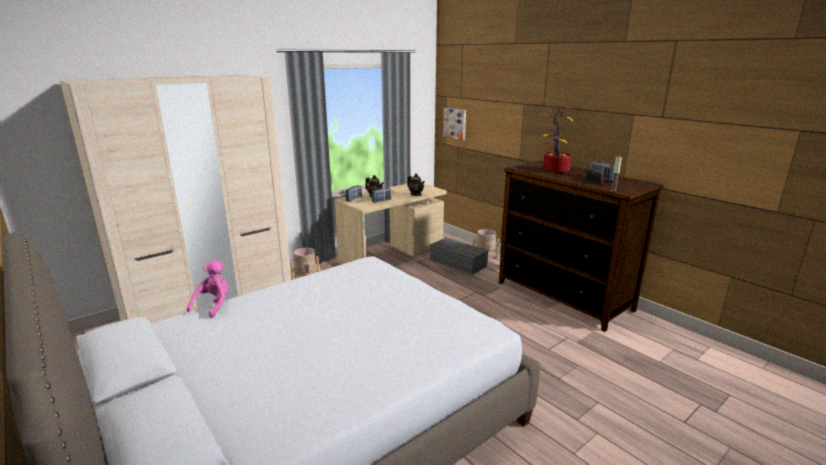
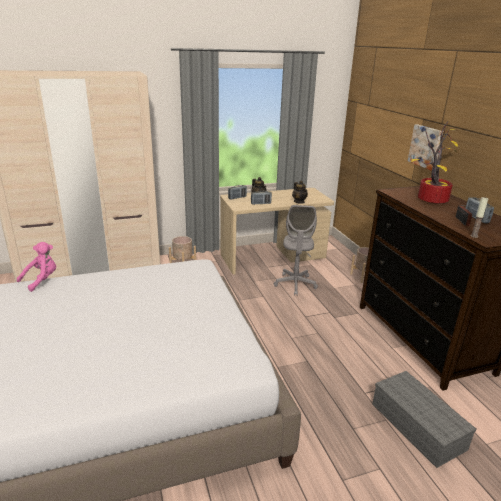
camera: 20 degrees right, 5 degrees up
grey storage box [430,238,489,275] -> grey storage box moved to [372,371,477,468]
picture [443,108,466,140] -> picture moved to [408,124,443,171]
none -> grey office chair [274,205,318,296]

